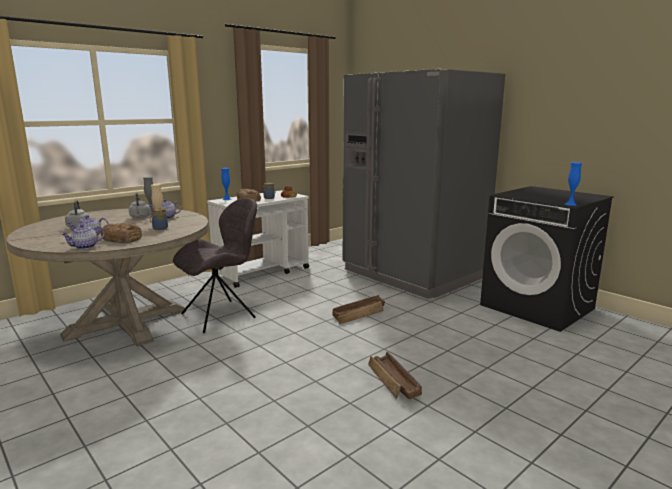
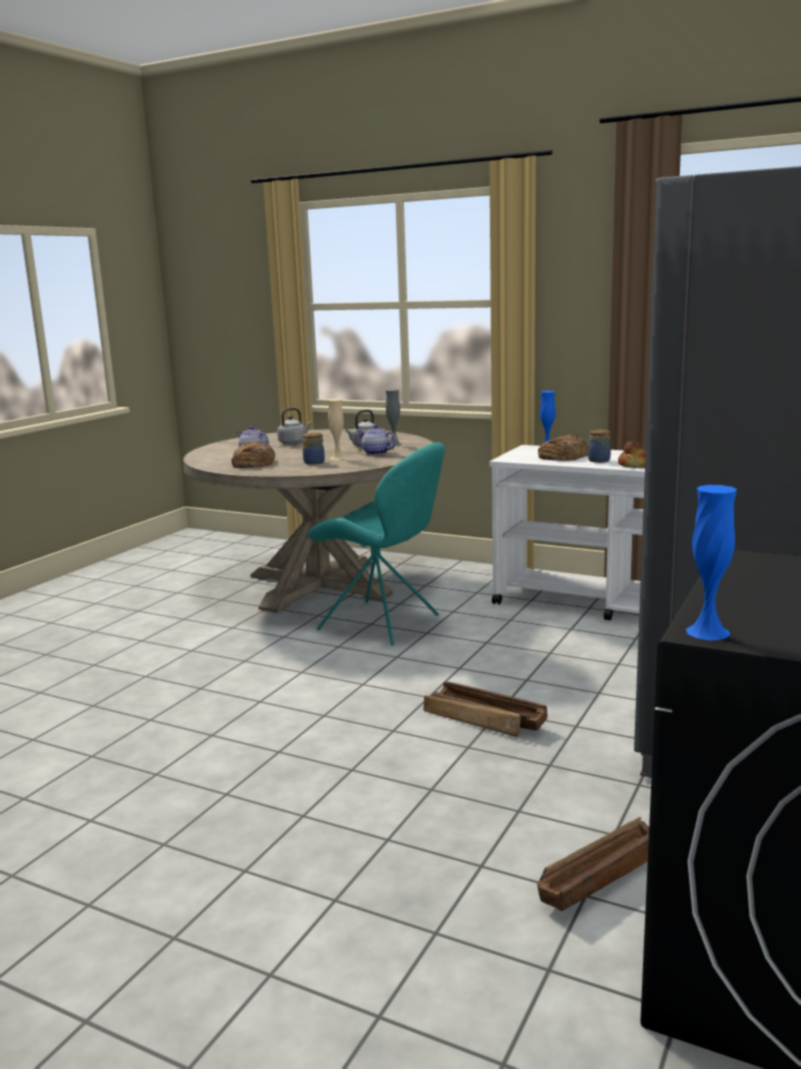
camera: 70 degrees right, 0 degrees up
teapot [61,224,105,249] -> none
grey chair [173,198,257,333] -> turquoise chair [308,442,445,646]
crate [368,352,422,399] -> crate moved to [537,817,649,911]

